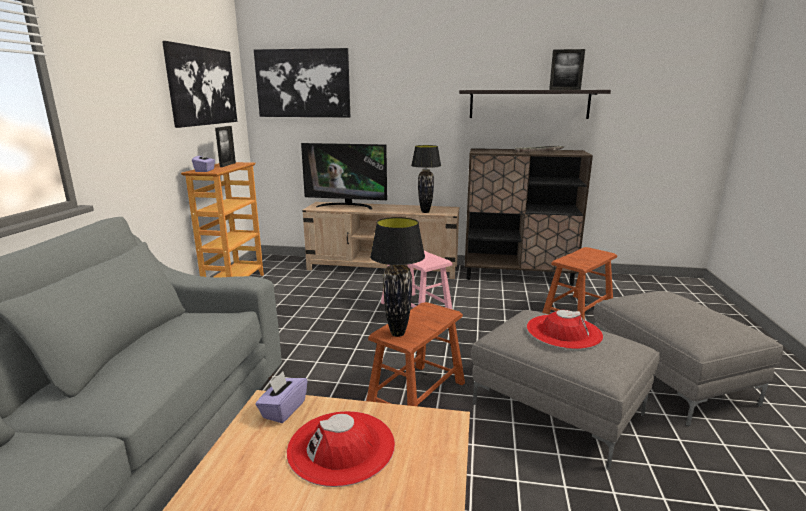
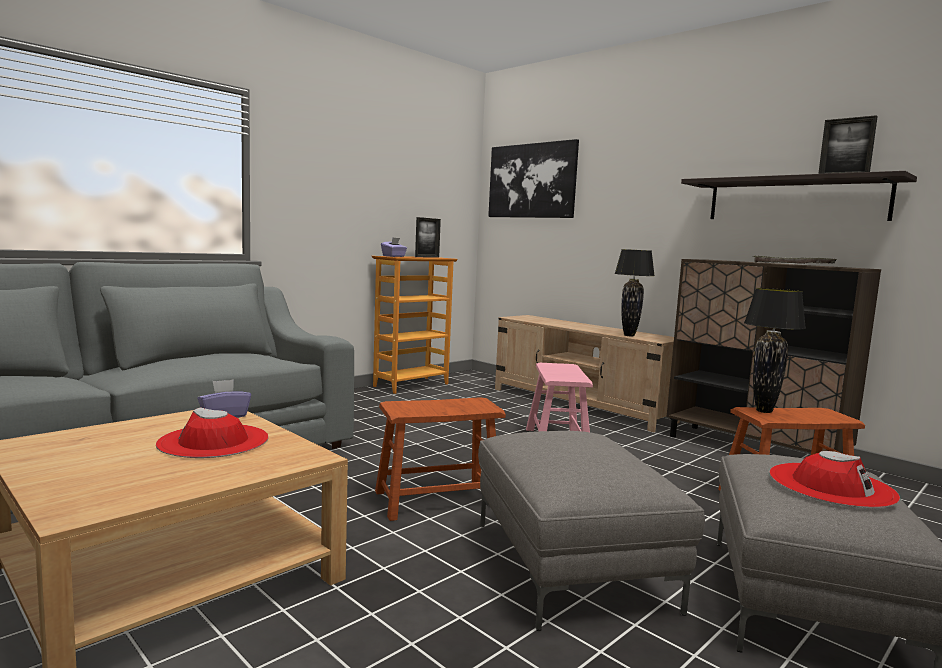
camera: 35 degrees right, 10 degrees down
picture [162,41,237,128] -> none
television [301,143,387,209] -> none
black table lamp [370,217,425,337] -> black table lamp moved to [744,288,806,413]
red hat [527,310,603,349] -> red hat moved to [769,451,900,508]

